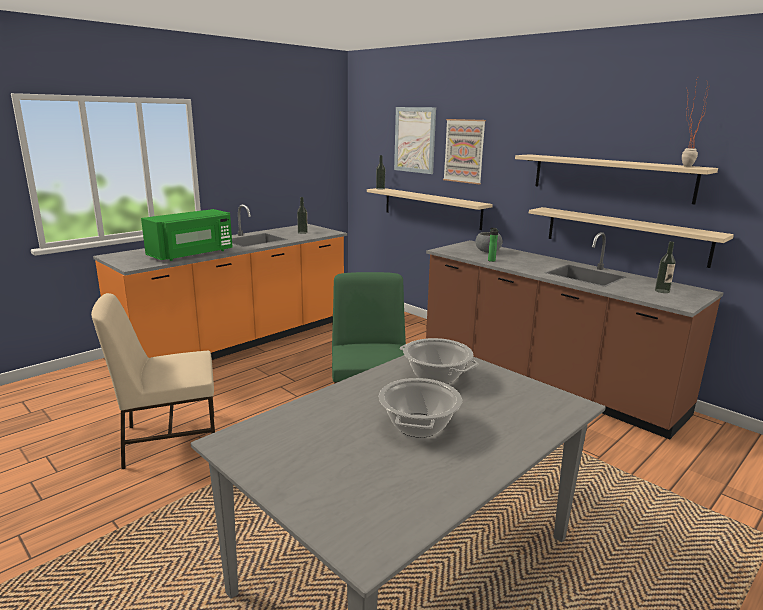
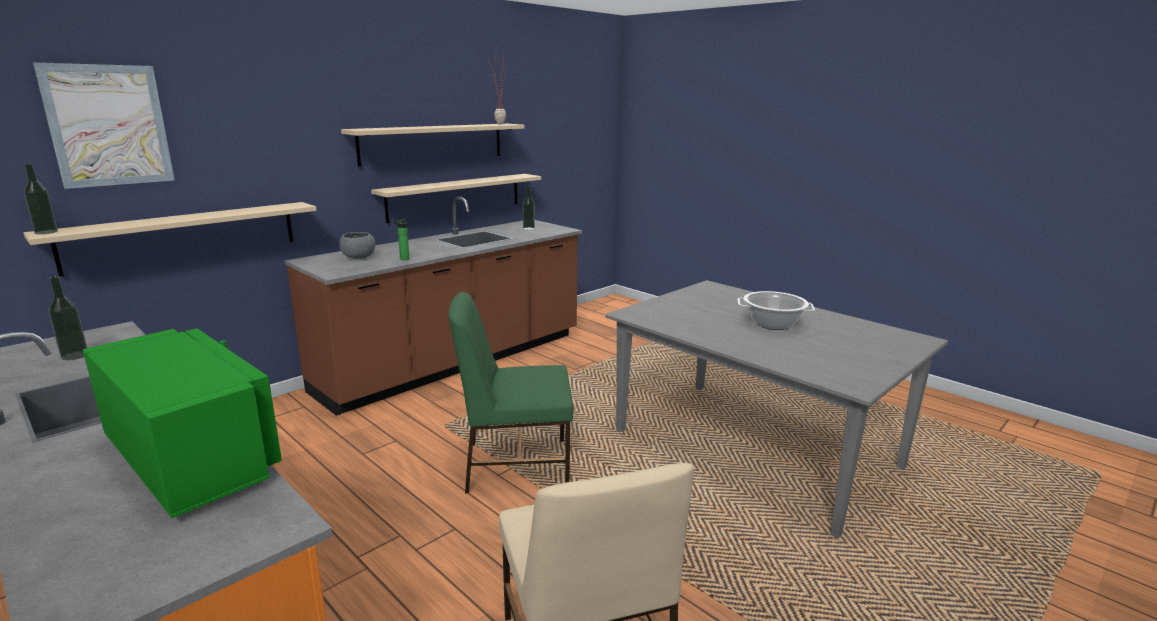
camera: 90 degrees left, 0 degrees up
cooking pot [400,338,478,384] -> none
picture [443,119,486,184] -> none

